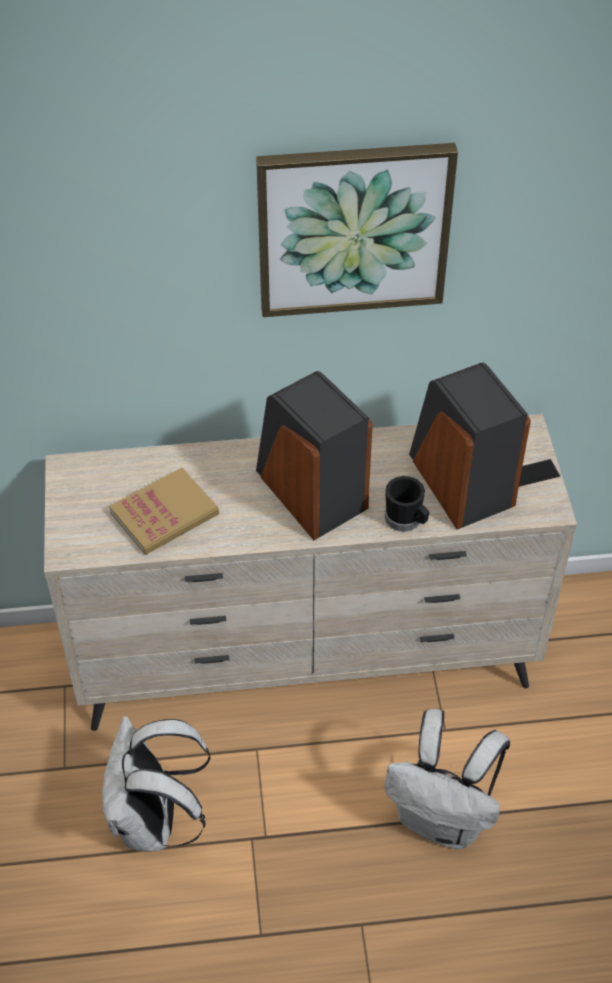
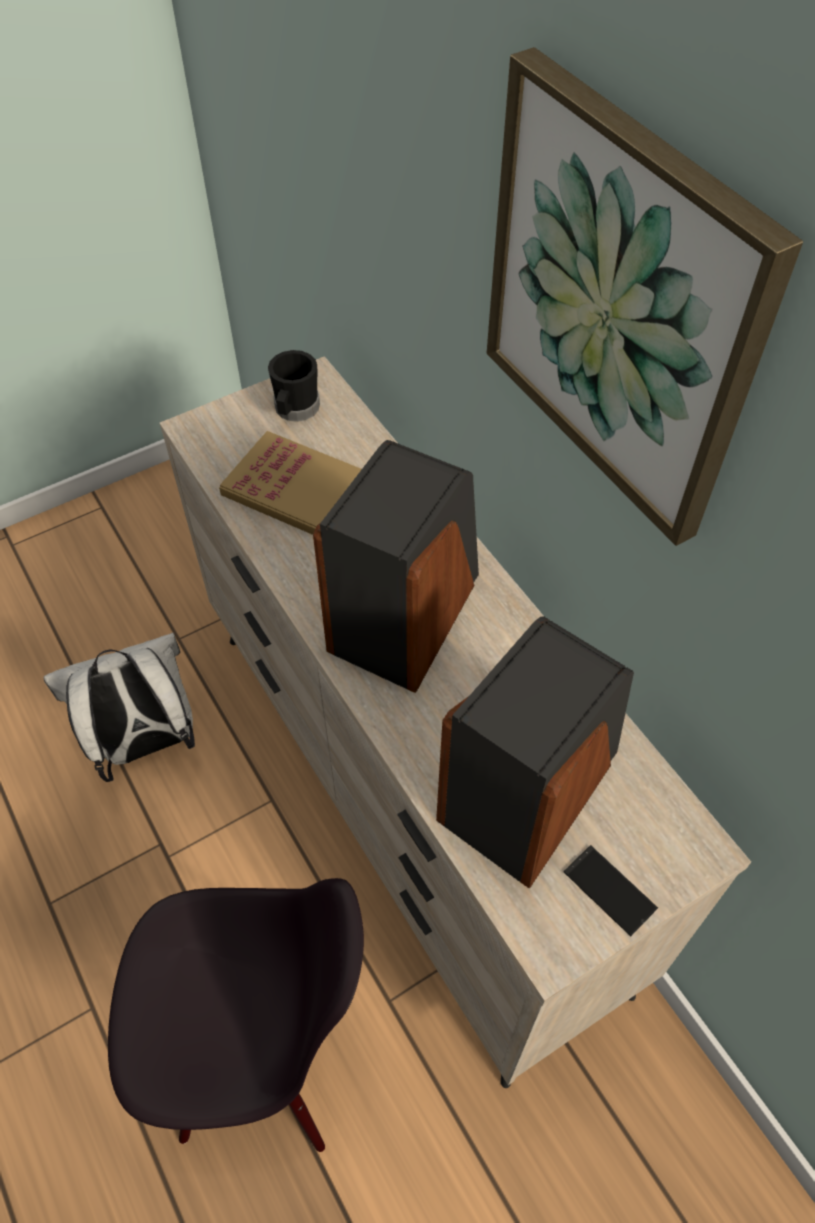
camera: 65 degrees right, 5 degrees up
white backpack [384,709,510,849] -> black chair [108,878,364,1152]
black mug [385,476,430,532] -> black mug moved to [268,350,320,422]

